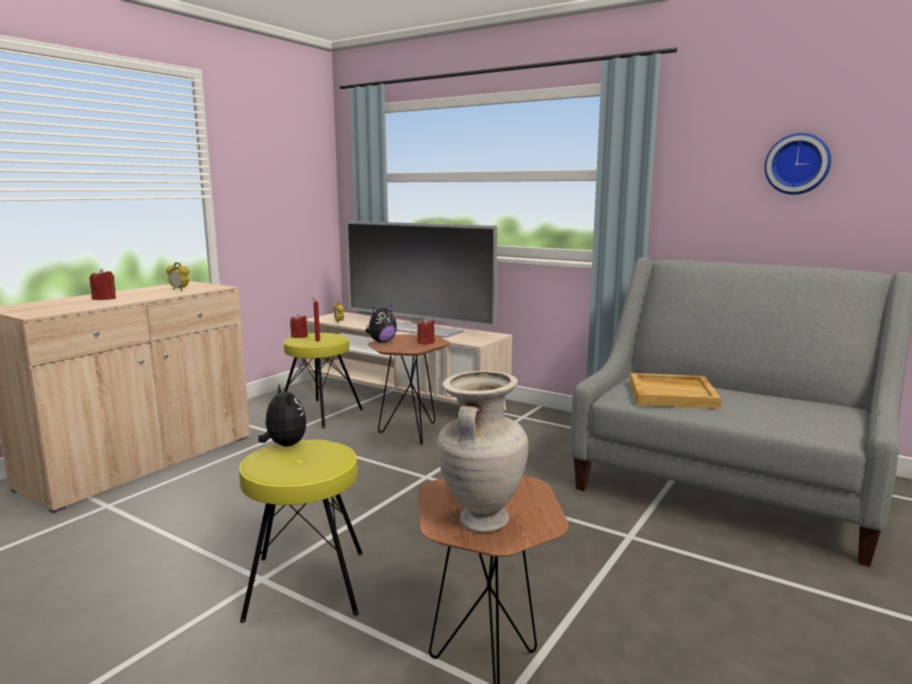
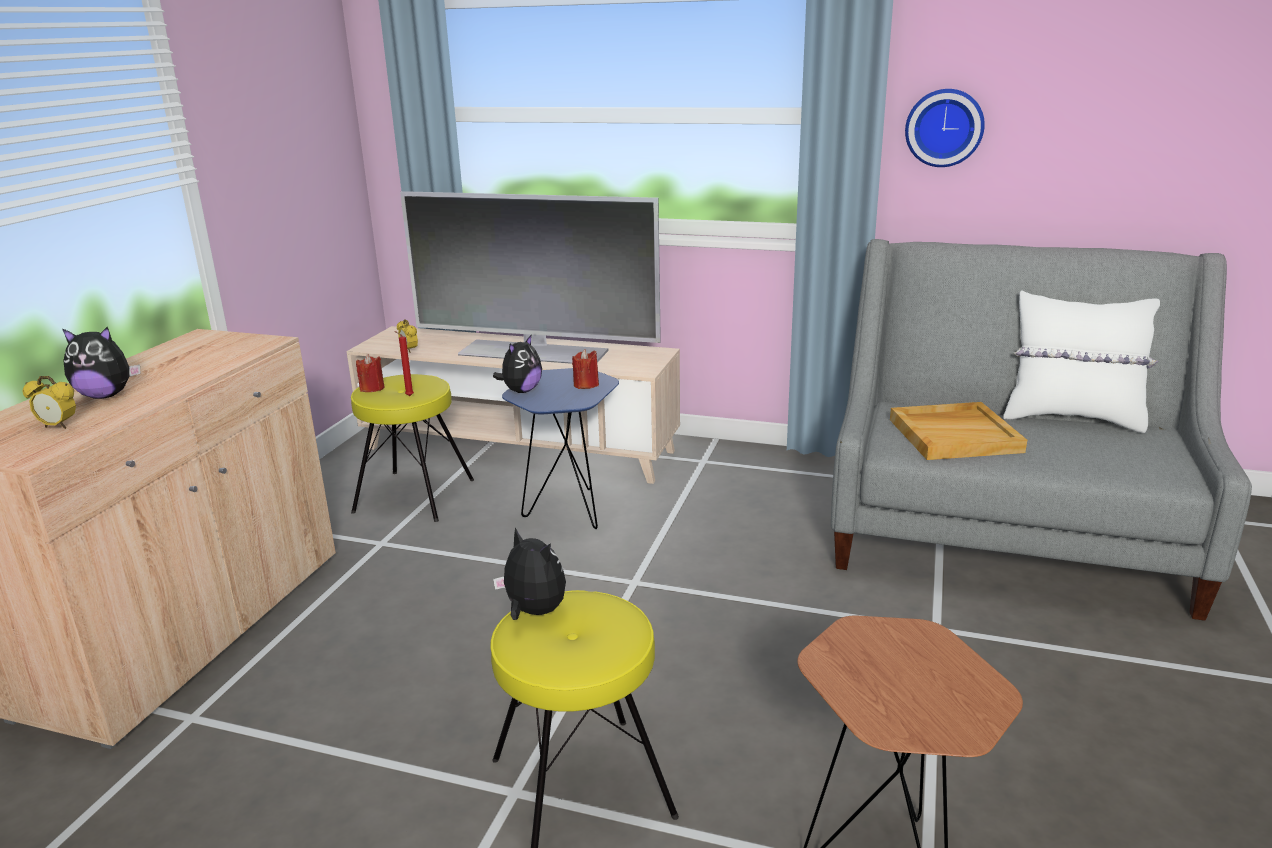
camera: 15 degrees left, 10 degrees up
red candle [89,269,116,300] -> plush toy [62,327,141,399]
alarm clock [166,262,189,291] -> alarm clock moved to [23,376,76,429]
brown side table [367,334,450,445] -> blue side table [502,368,619,529]
beige vase [437,371,528,533] -> none
wall clock [764,133,831,195] -> wall clock moved to [905,89,985,167]
none -> white pillow [1003,291,1160,433]

